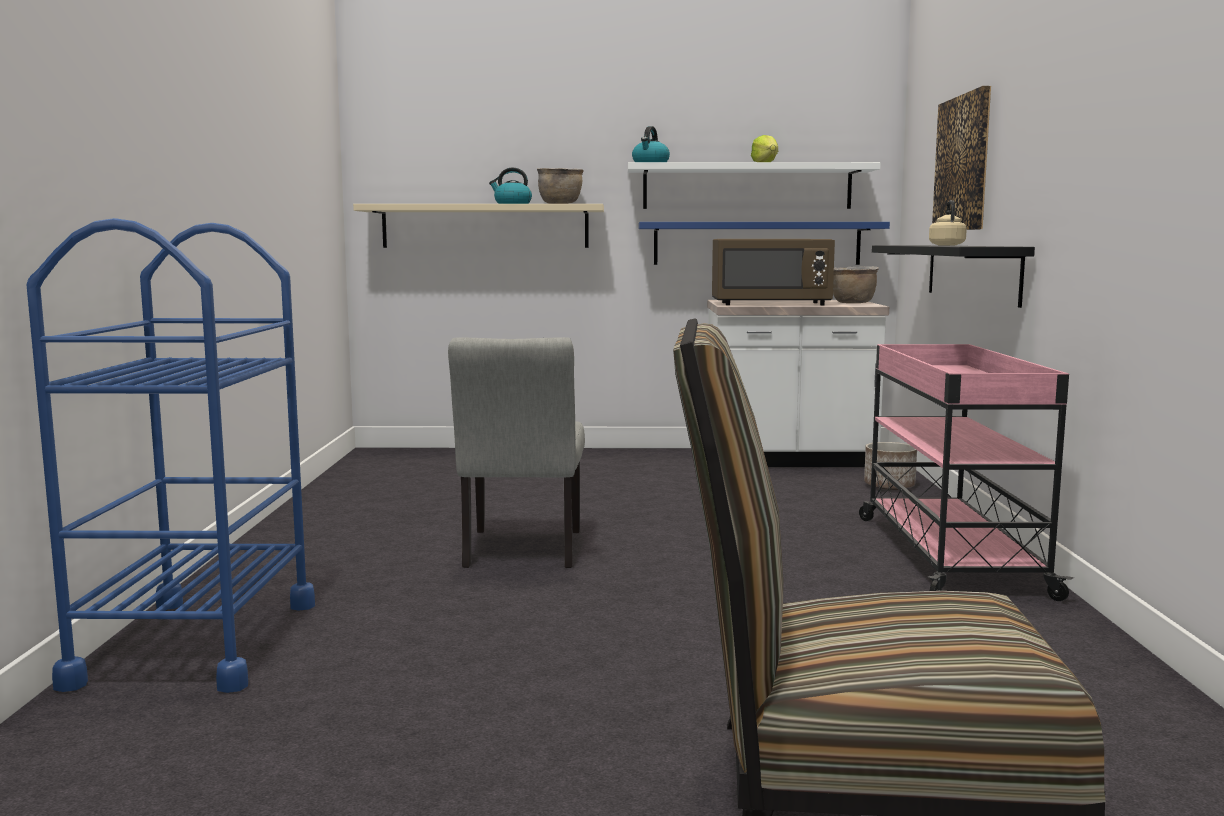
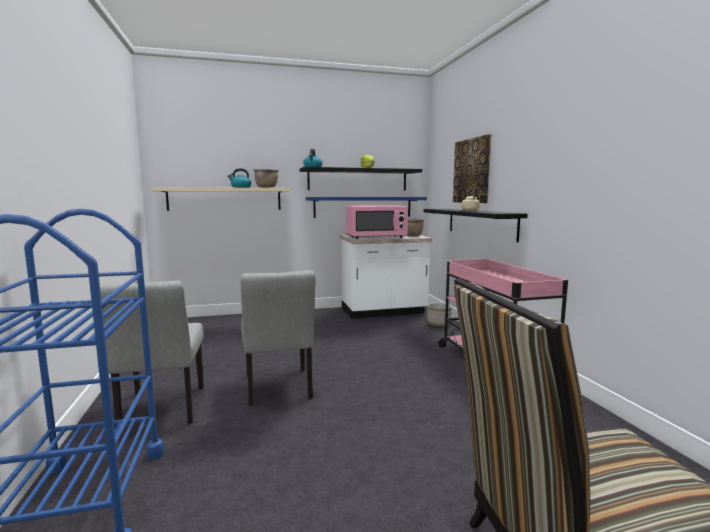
camera: 15 degrees left, 0 degrees up
white shelf [628,162,881,209] -> black shelf [299,167,422,191]
brown microwave [712,239,835,305] -> pink microwave [346,205,408,239]
none -> grey chair [100,280,204,428]

